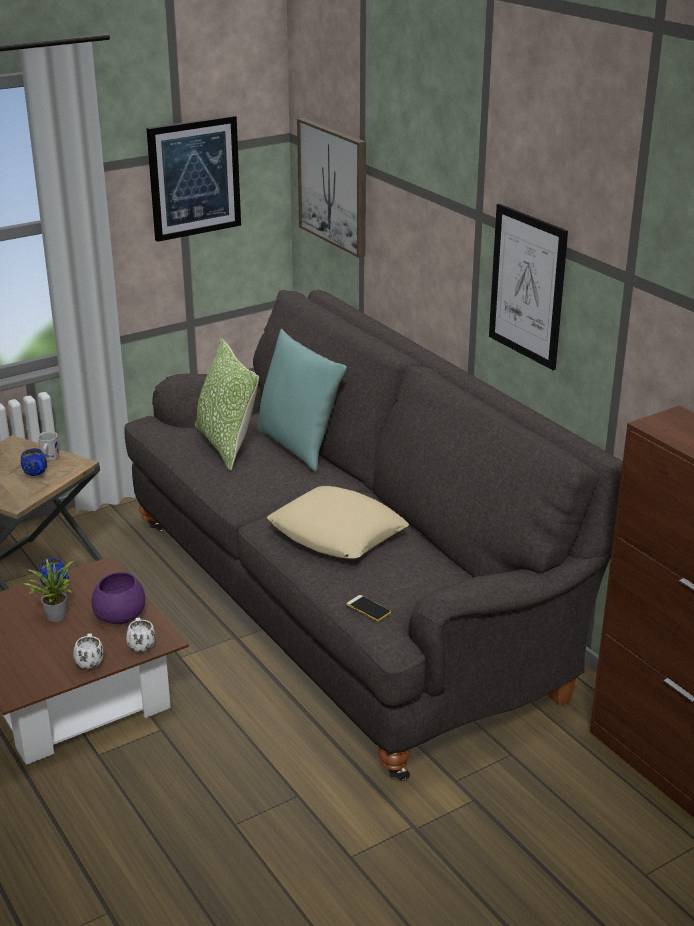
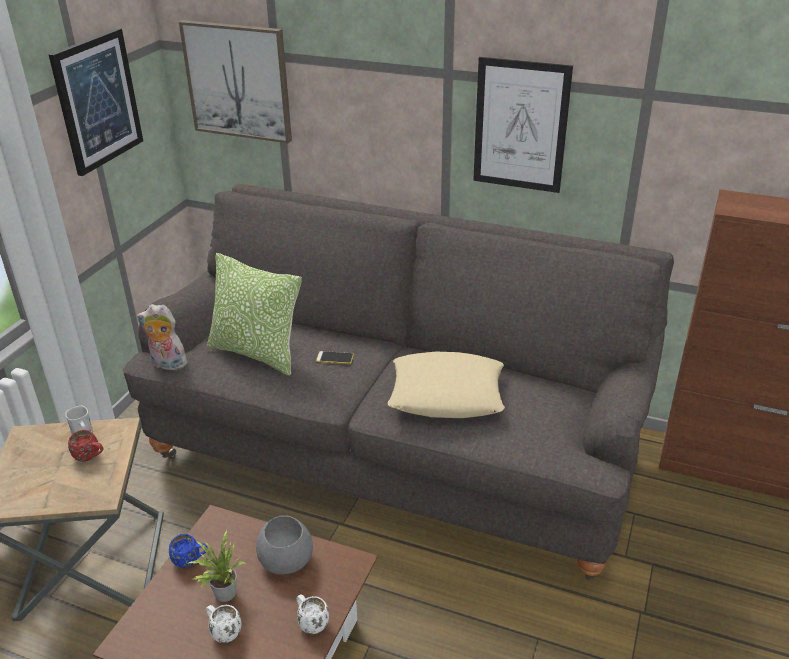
camera: 35 degrees left, 5 degrees up
blue mug [21,448,47,476] -> red mug [68,430,104,462]
purple bowl [91,572,145,624] -> grey bowl [256,515,313,575]
white mug [126,618,155,652] -> white mug moved to [206,605,241,643]
turquoise pillow [257,329,347,472] -> none
phone [346,595,391,621] -> phone moved to [316,351,354,364]
none -> plush toy [137,304,190,371]

